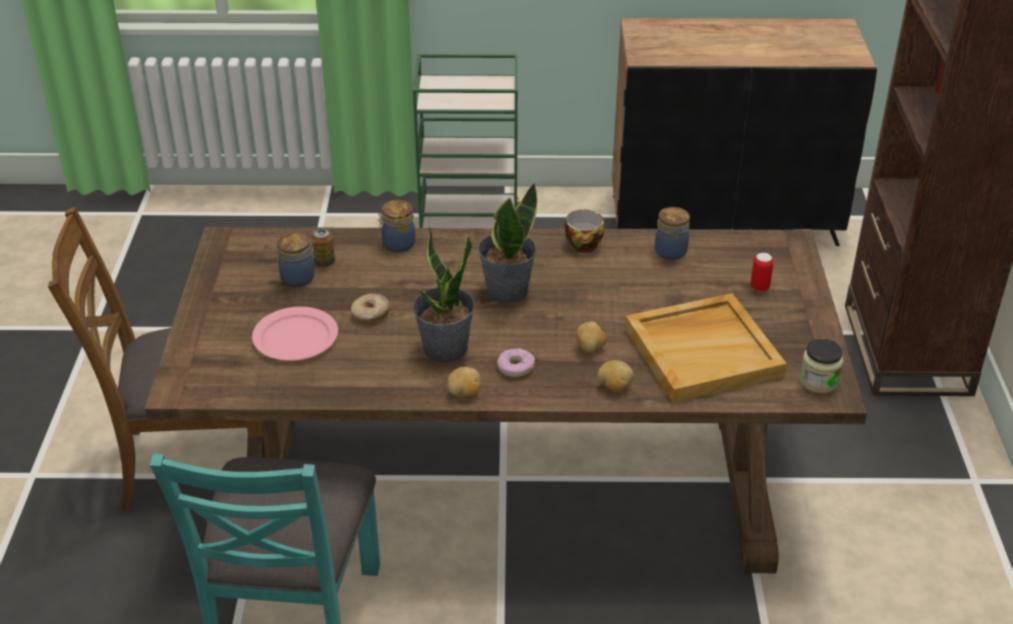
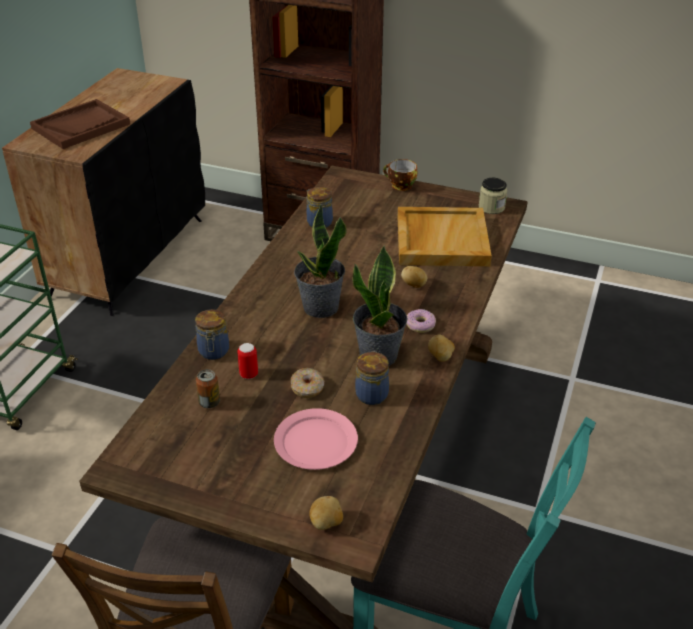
camera: 70 degrees left, 0 degrees up
jar [277,233,317,287] -> jar moved to [355,351,389,405]
cup [565,210,604,253] -> cup moved to [383,159,417,191]
potato [598,360,633,392] -> potato moved to [309,496,343,530]
can [750,253,774,291] -> can moved to [237,343,258,379]
none -> brown tray [30,99,130,149]

